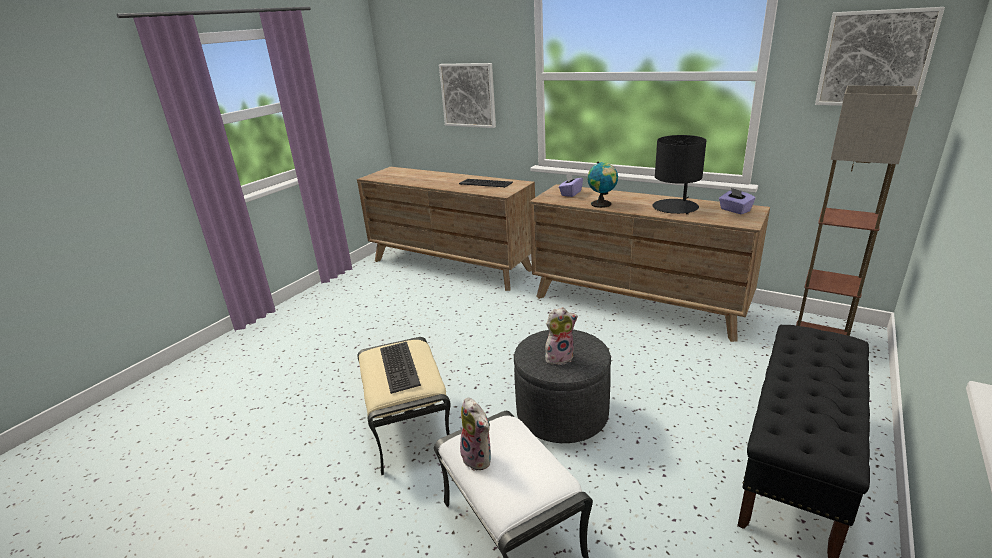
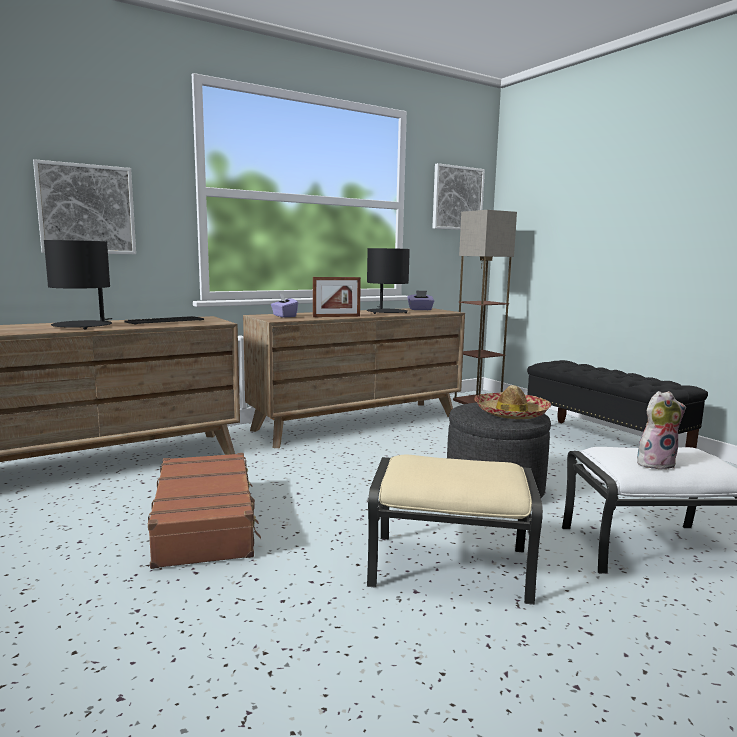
camera: 65 degrees left, 15 degrees down
keyboard [380,342,421,394] -> none
plush toy [545,307,578,365] -> hat [475,385,551,419]
globe [587,162,618,208] -> picture frame [313,277,361,317]
none -> black table lamp [44,240,112,329]
none -> brown suitcase [148,453,261,569]

